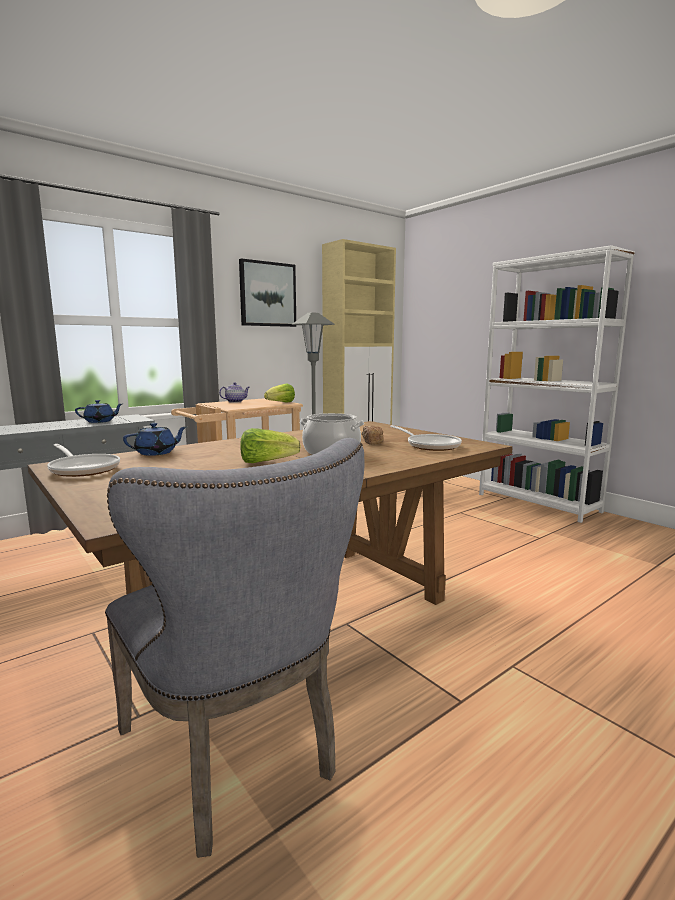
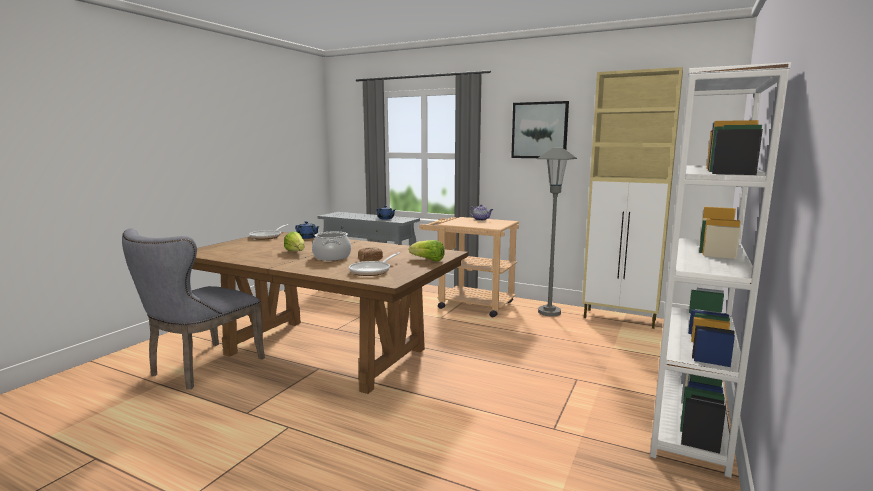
camera: 65 degrees right, 0 degrees up
lettuce [264,383,295,403] -> lettuce moved to [409,240,445,261]

